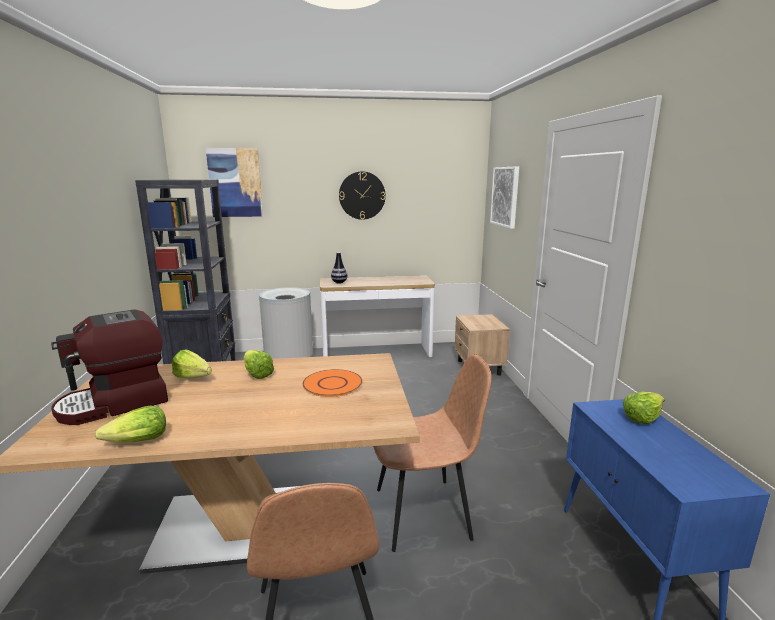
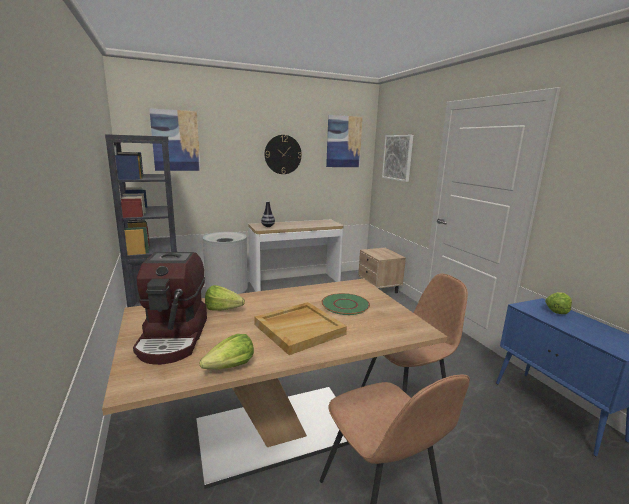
camera: 15 degrees left, 0 degrees up
coffee machine [51,309,168,425] -> coffee machine turned 45 degrees counterclockwise [133,252,207,365]
lettuce [244,350,274,379] -> none
orange plate [302,369,362,397] -> green plate [321,293,370,315]
none -> beige tray [254,302,347,355]
none -> picture [326,115,363,167]

